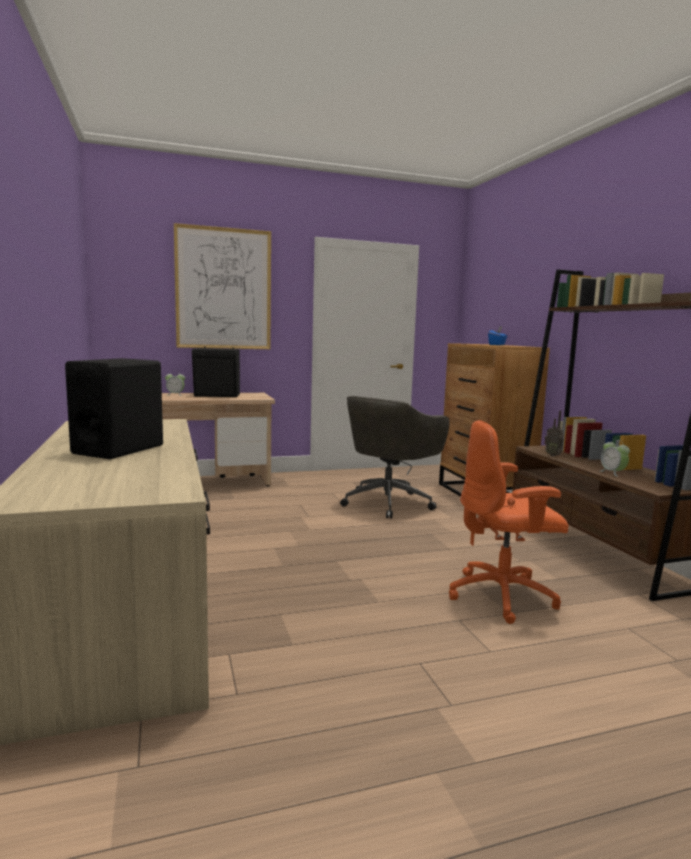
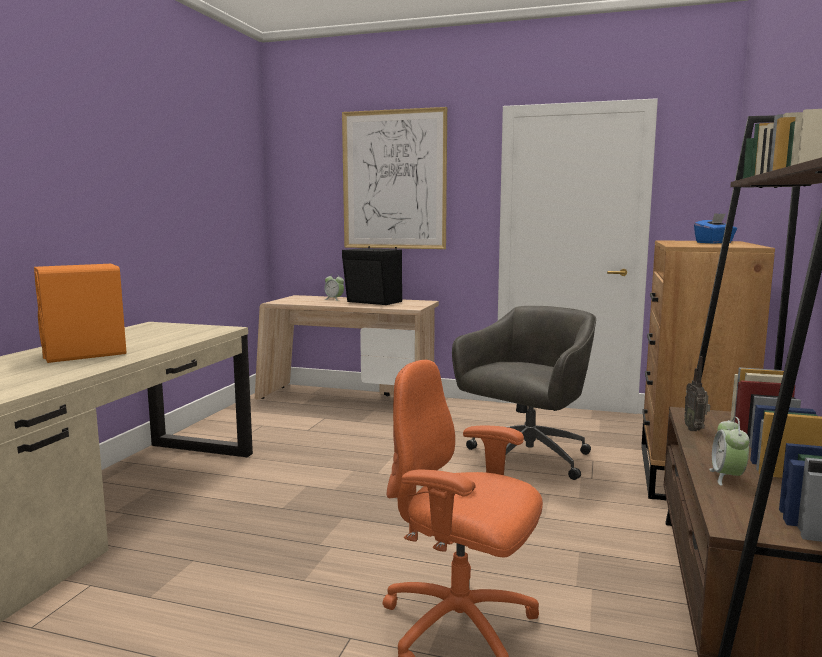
camera: 35 degrees right, 0 degrees up
black speaker [65,358,163,459] -> orange speaker [34,264,126,363]
grey office chair [340,396,450,519] -> grey office chair turned 150 degrees clockwise [452,306,596,480]

